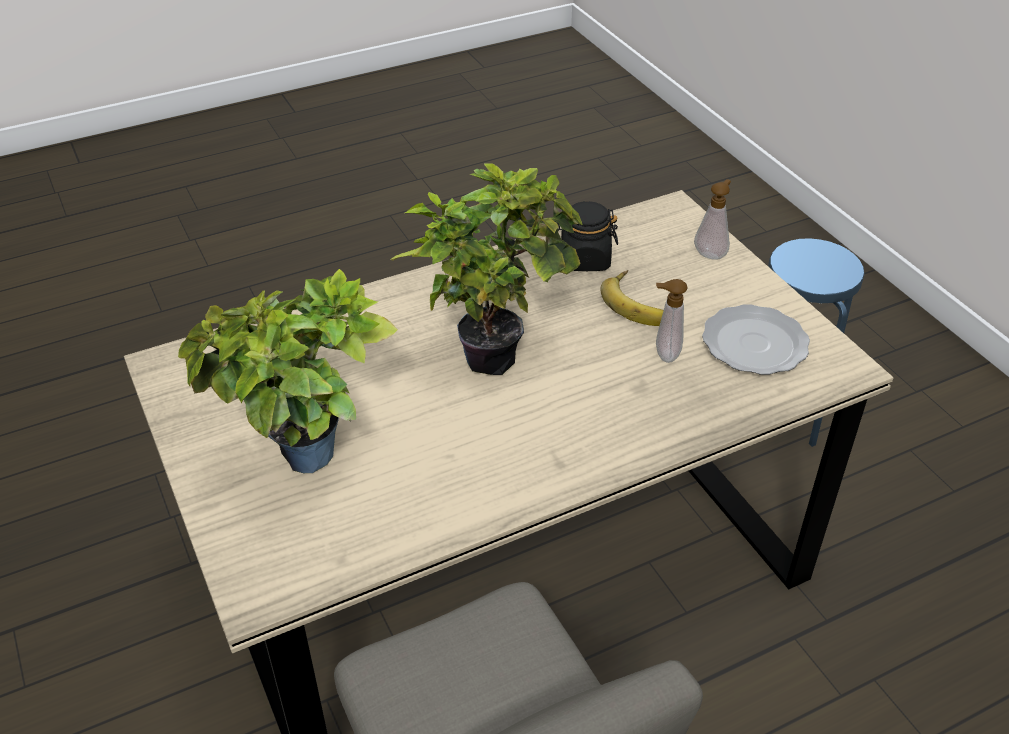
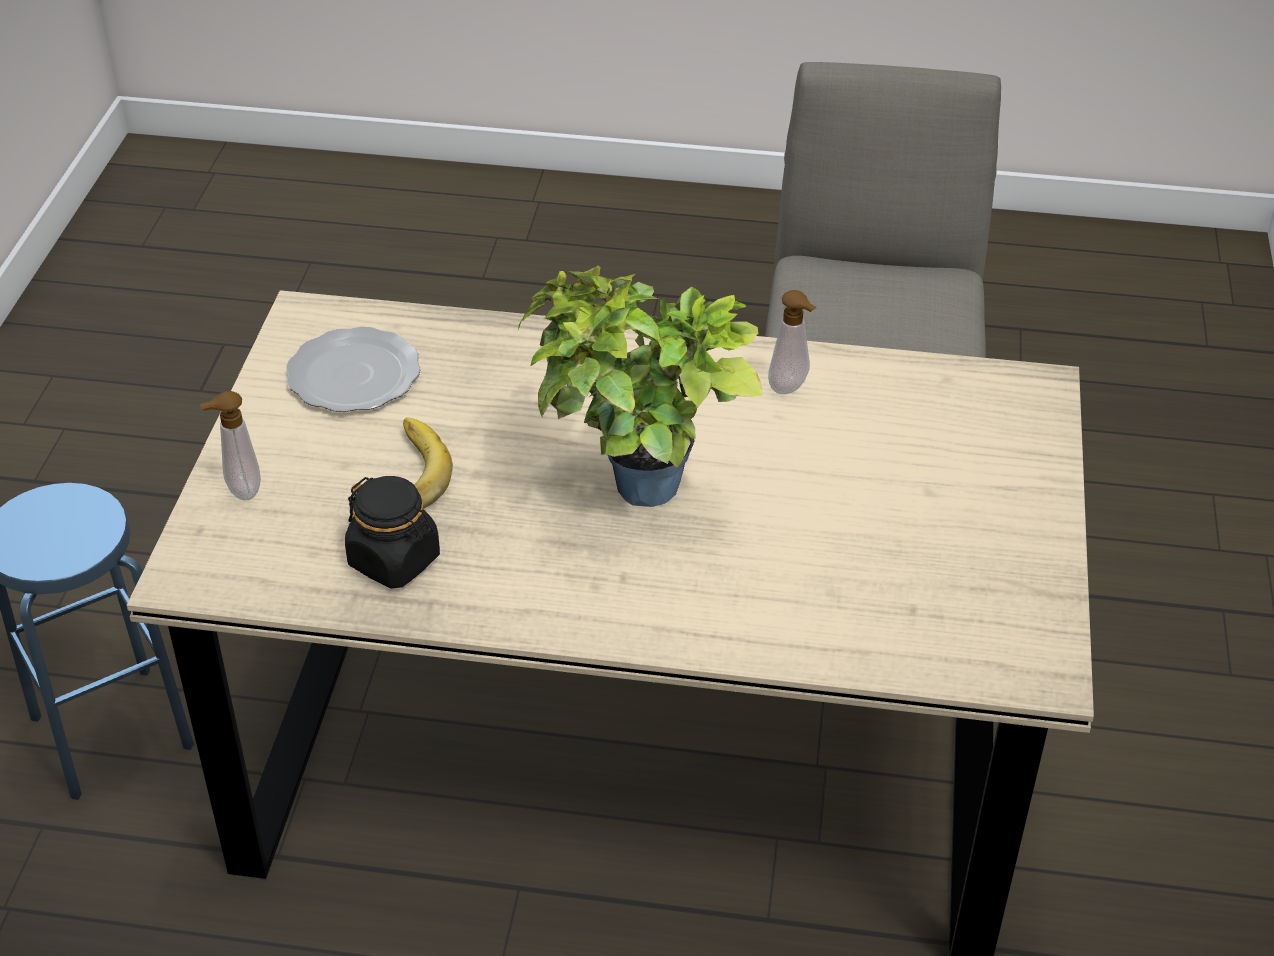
camera: 145 degrees left, 0 degrees up
potted plant [178,269,398,473] -> none
soap dispenser [656,279,688,363] -> soap dispenser moved to [768,290,817,394]

